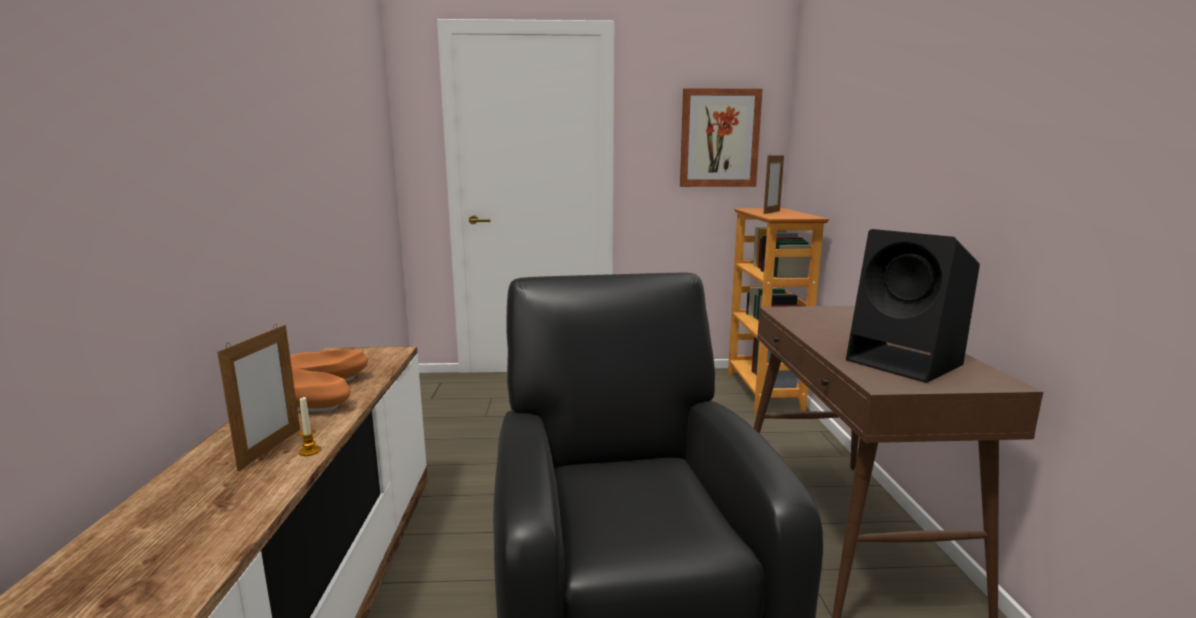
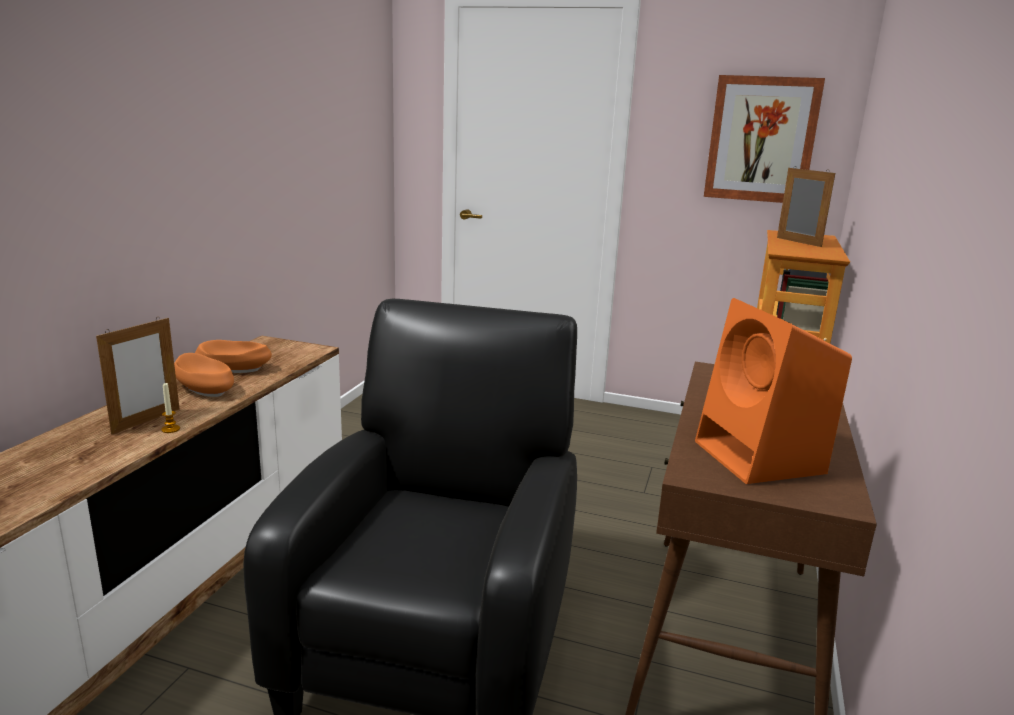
camera: 20 degrees right, 5 degrees up
picture frame [763,154,784,214] -> picture frame turned 90 degrees counterclockwise [777,168,835,247]
black speaker [846,229,980,383] -> orange speaker [695,298,852,484]

